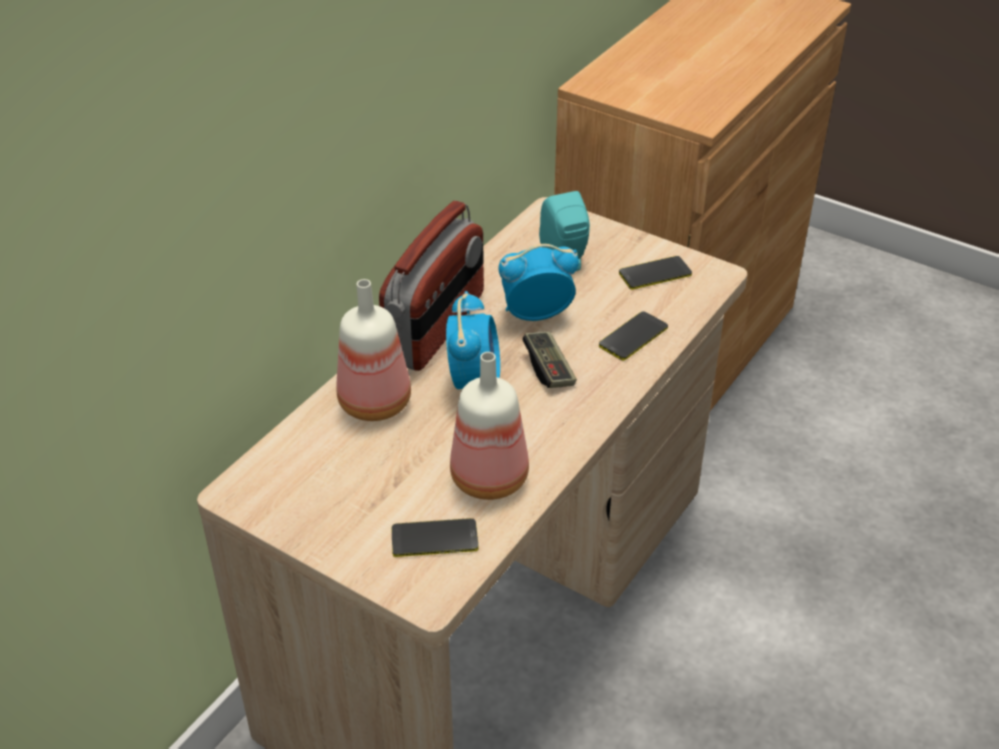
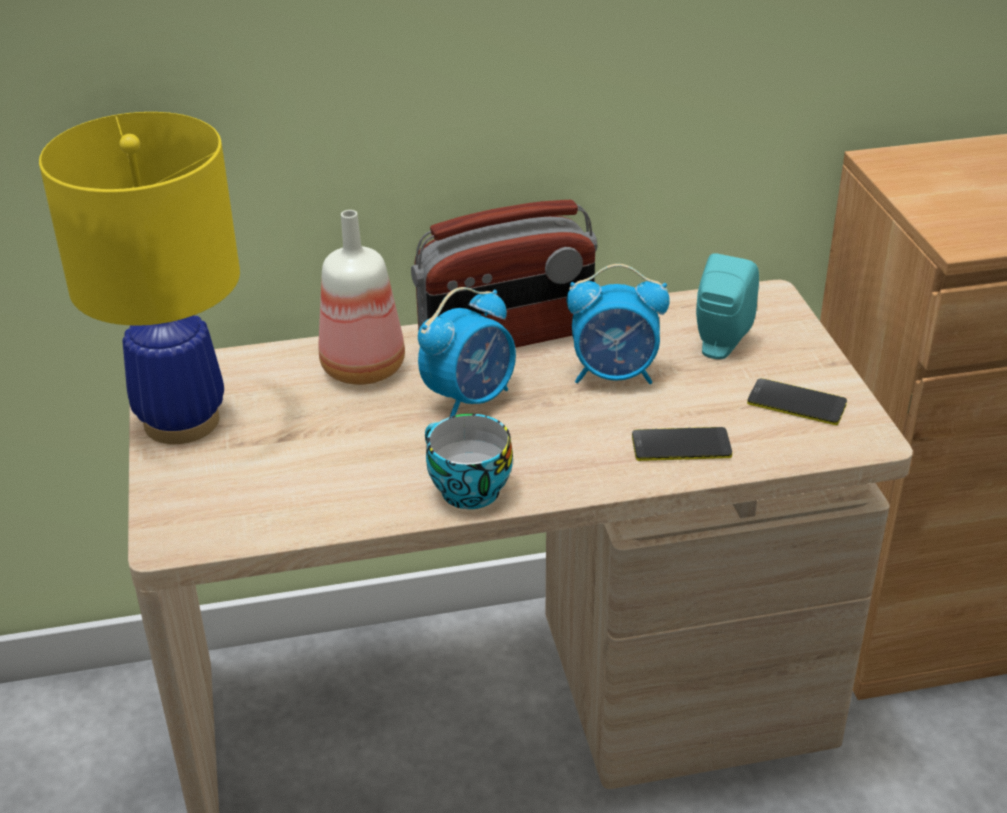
camera: 45 degrees right, 5 degrees down
phone [391,518,479,557] -> none
bottle [450,352,529,500] -> none
alarm clock [498,244,579,321] -> alarm clock turned 150 degrees clockwise [567,264,670,384]
game controller [523,331,577,388] -> none
none -> yellow table lamp [39,112,240,444]
none -> cup [425,414,513,509]

